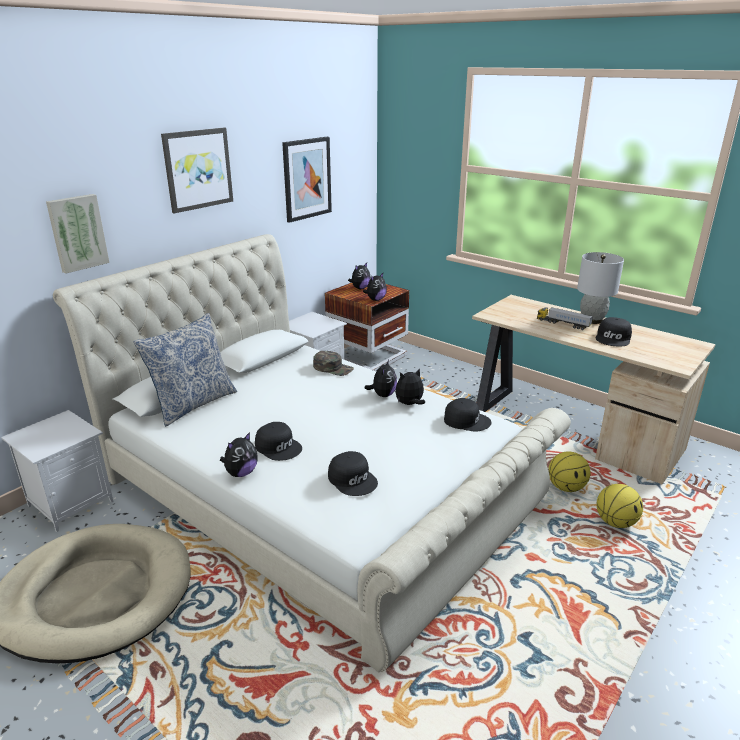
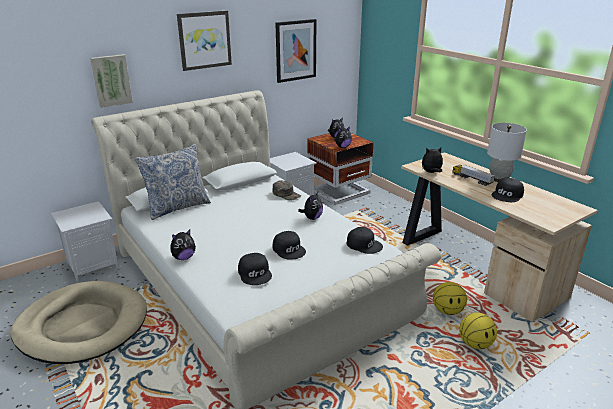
camera: 15 degrees right, 0 degrees up
black cap [255,422,302,461] -> black cap moved to [273,231,306,260]
plush toy [395,368,425,405] -> plush toy moved to [422,148,443,173]

